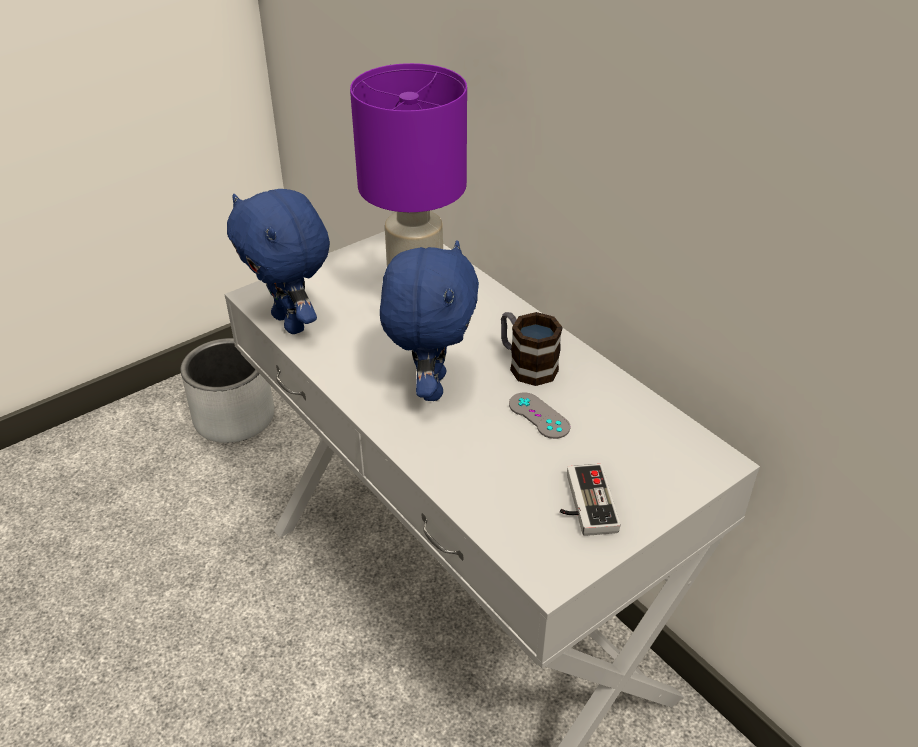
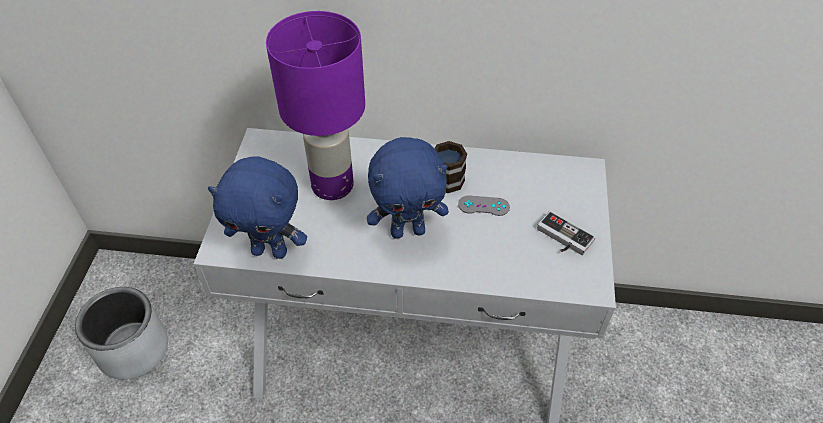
camera: 45 degrees left, 10 degrees up
blue plush toy [380,240,479,401] -> blue plush toy turned 120 degrees clockwise [367,137,449,239]

